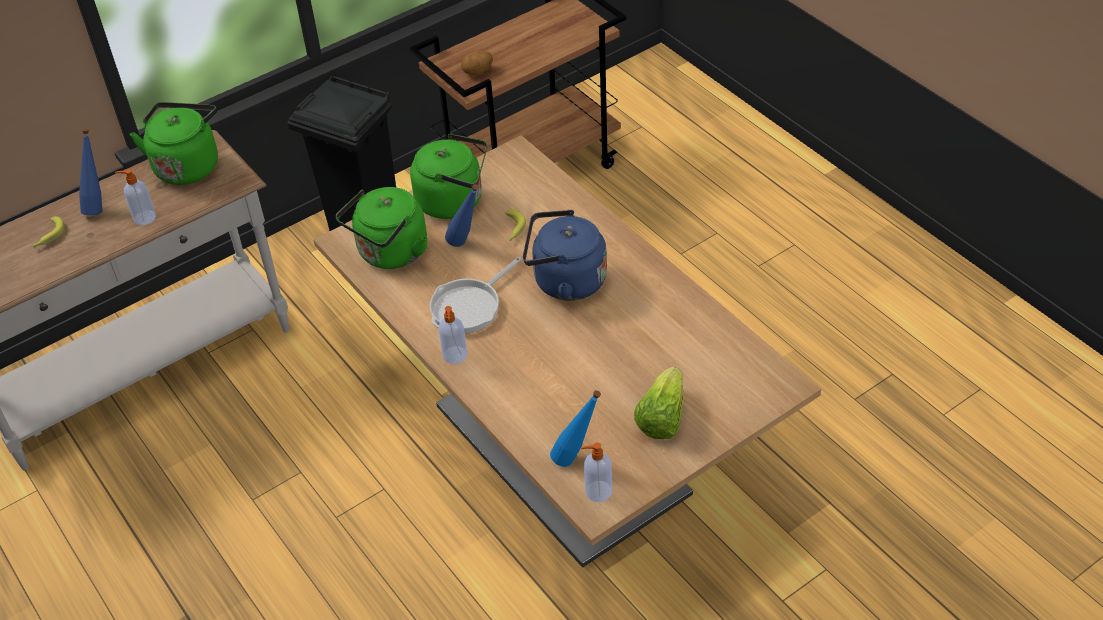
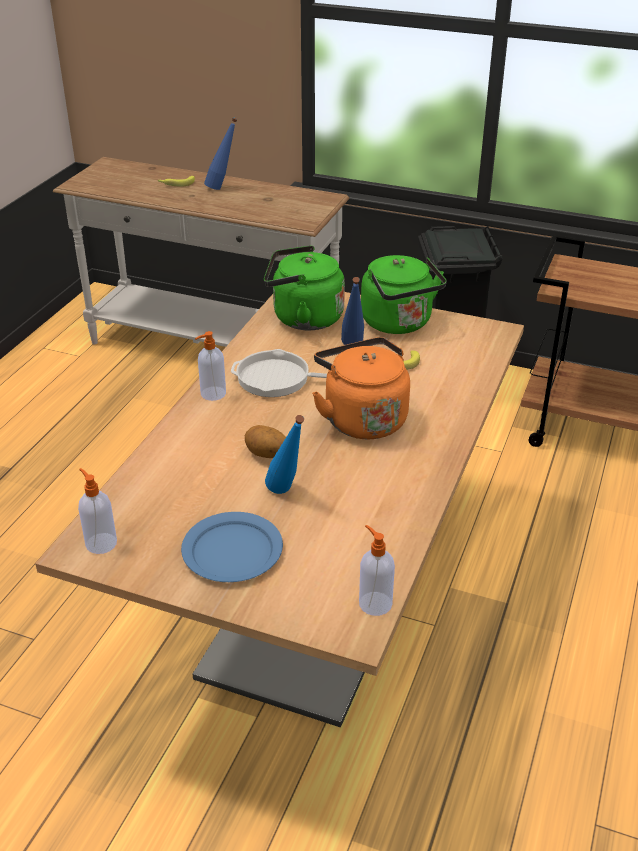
camera: 55 degrees right, 10 degrees down
soap dispenser [115,169,156,225] -> soap dispenser moved to [359,525,395,616]
green kettle [130,102,218,185] -> none
potato [461,51,493,75] -> potato moved to [245,425,286,458]
blue kettle [523,210,607,301] -> orange kettle [312,337,410,439]
blue bottle [550,390,601,467] -> blue bottle moved to [265,415,304,494]
lettuce [634,367,683,439] -> blue plate [181,512,283,582]

